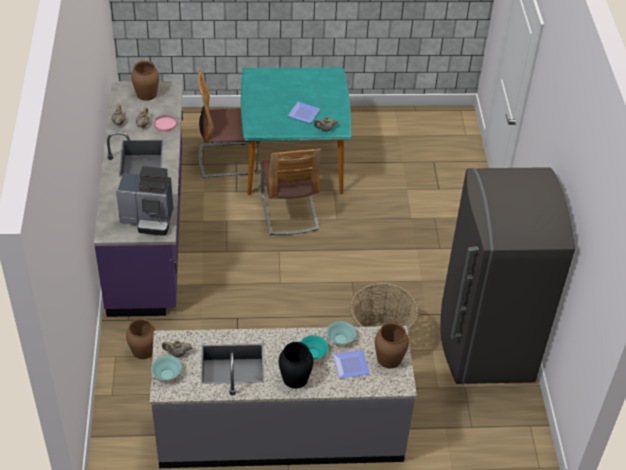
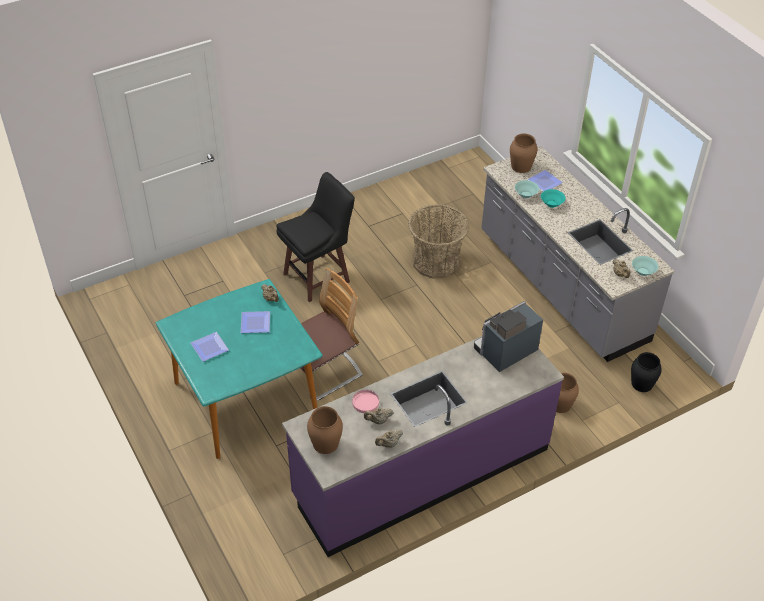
camera: 115 degrees left, 0 degrees up
coffee machine [116,166,173,236] -> coffee machine turned 105 degrees counterclockwise [474,301,543,372]
chair [198,69,260,178] -> none
black vase [279,342,314,389] -> black vase moved to [631,352,662,392]
grey fridge [440,167,575,384] -> none
none -> plate [191,332,229,362]
none -> black stool [276,172,355,302]

